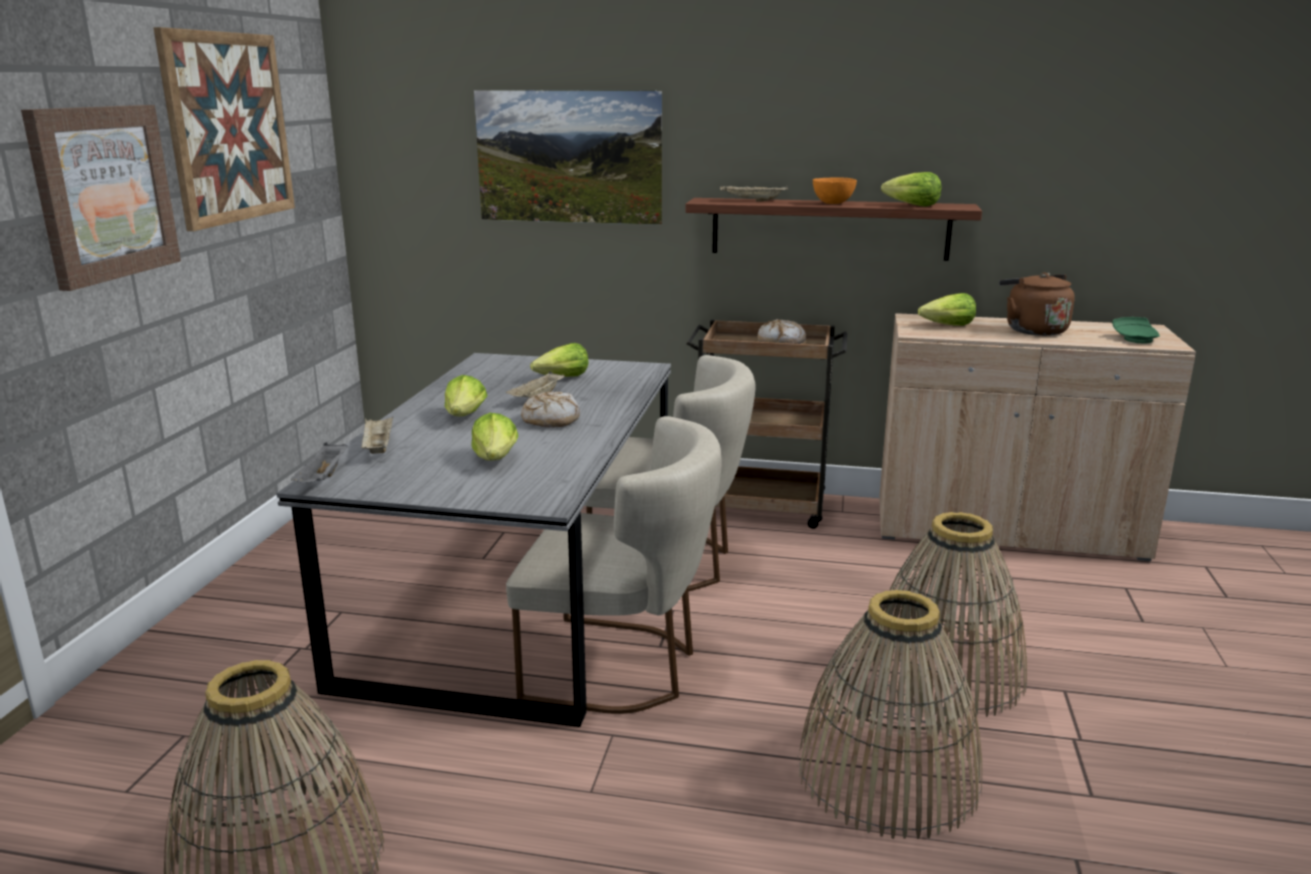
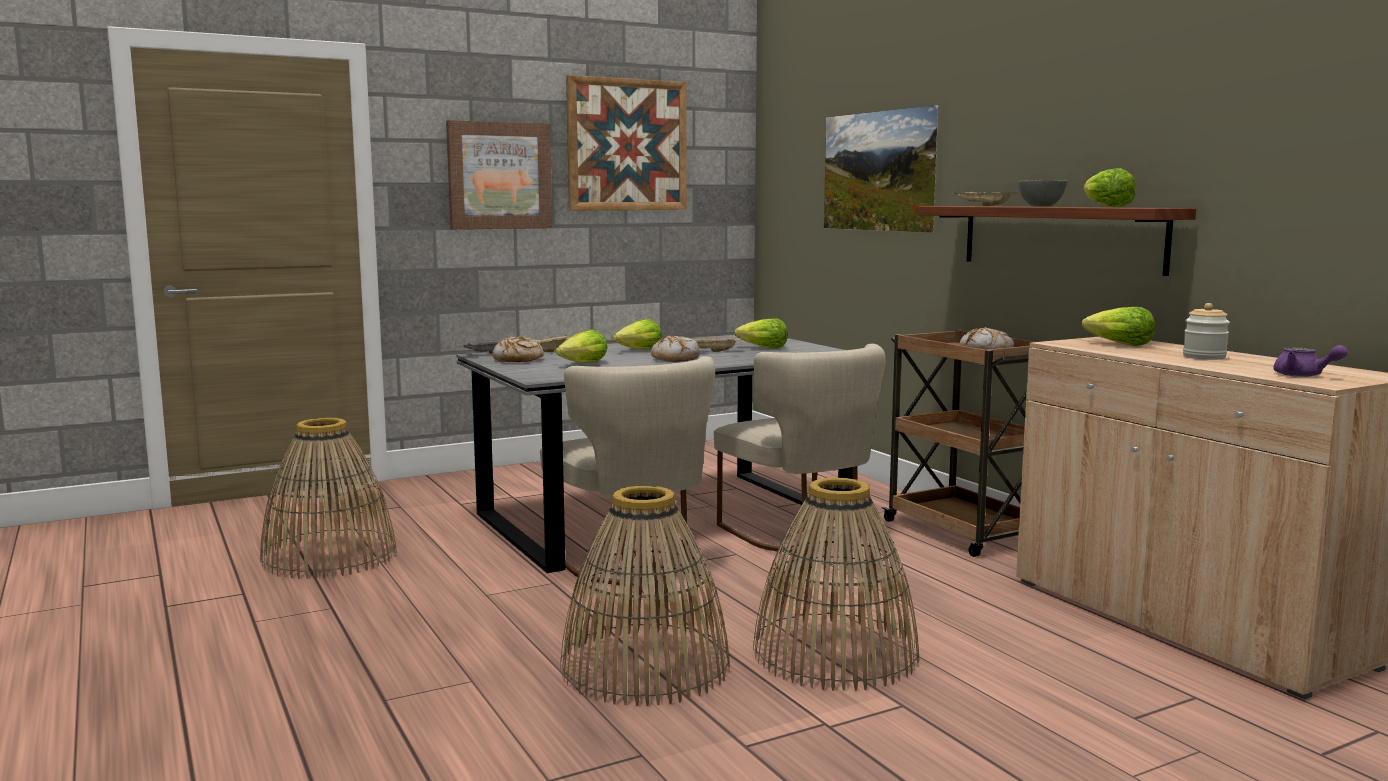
camera: 50 degrees right, 10 degrees down
orange bowl [813,177,857,204] -> grey bowl [1019,180,1067,206]
brown kettle [999,272,1075,336] -> jar [1183,303,1230,360]
green plate [1112,317,1160,343] -> purple teapot [1274,345,1348,377]
none -> bread [492,336,544,362]

